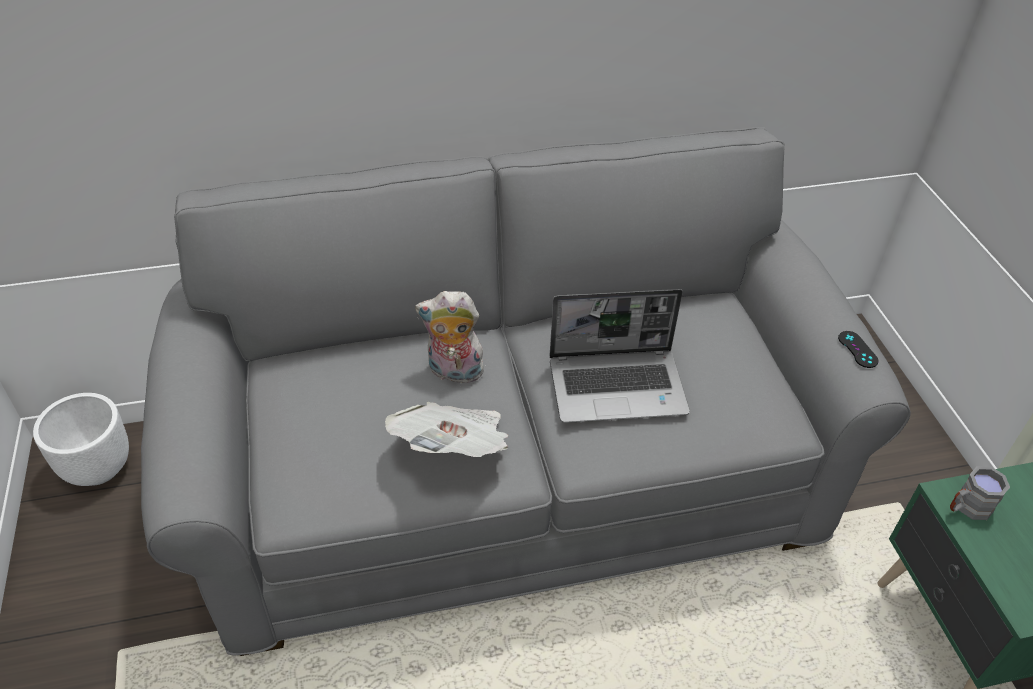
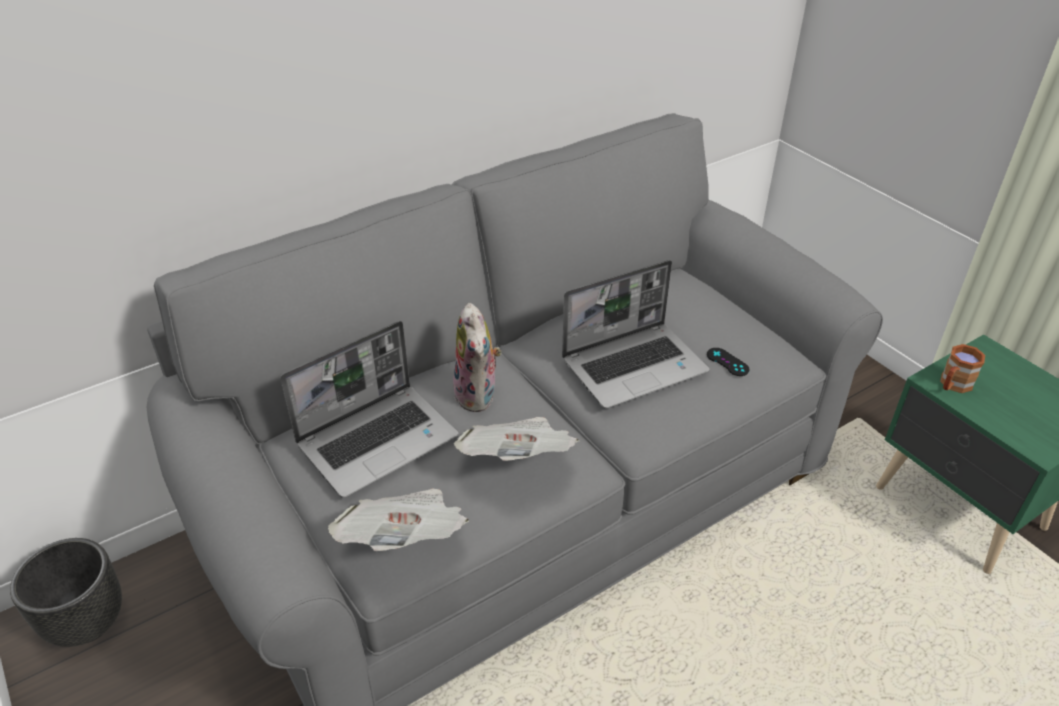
camera: 20 degrees left, 5 degrees down
white planter [33,393,129,486] -> black planter [10,538,122,647]
plush toy [415,291,489,384] -> plush toy turned 90 degrees counterclockwise [453,303,502,412]
black game controller [838,331,879,368] -> black game controller moved to [707,348,749,376]
grey mug [950,466,1010,520] -> brown mug [940,344,985,393]
none -> laptop [280,321,458,498]
none -> newspaper [328,489,469,551]

